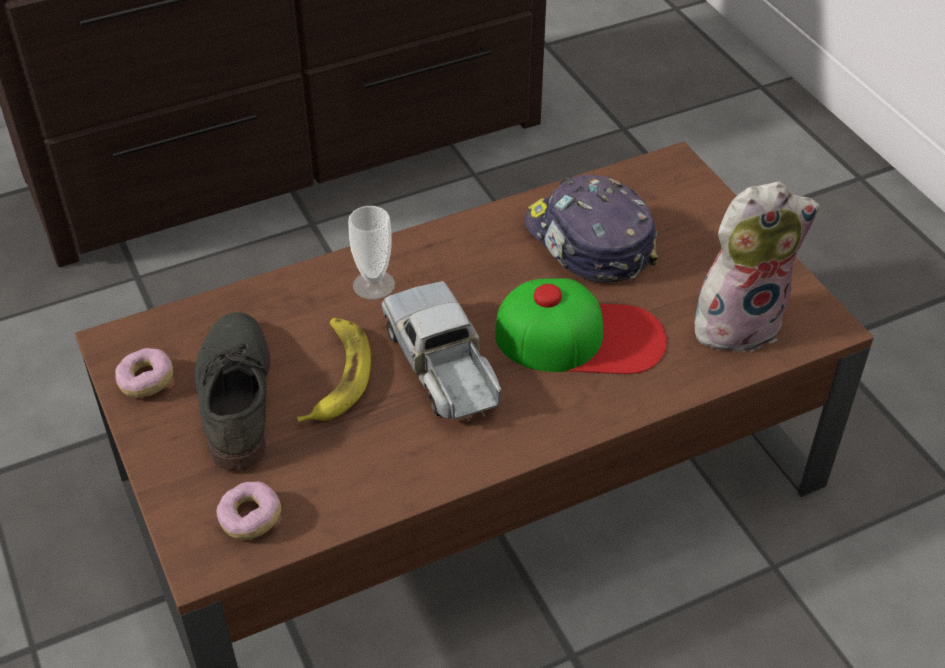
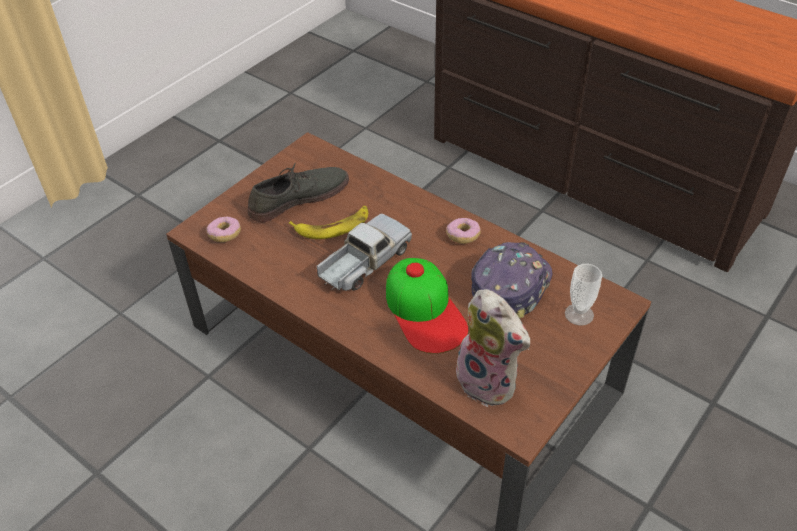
camera: 65 degrees right, 0 degrees up
donut [115,348,173,398] -> donut moved to [446,218,481,244]
cup [348,206,395,300] -> cup moved to [565,264,602,326]

